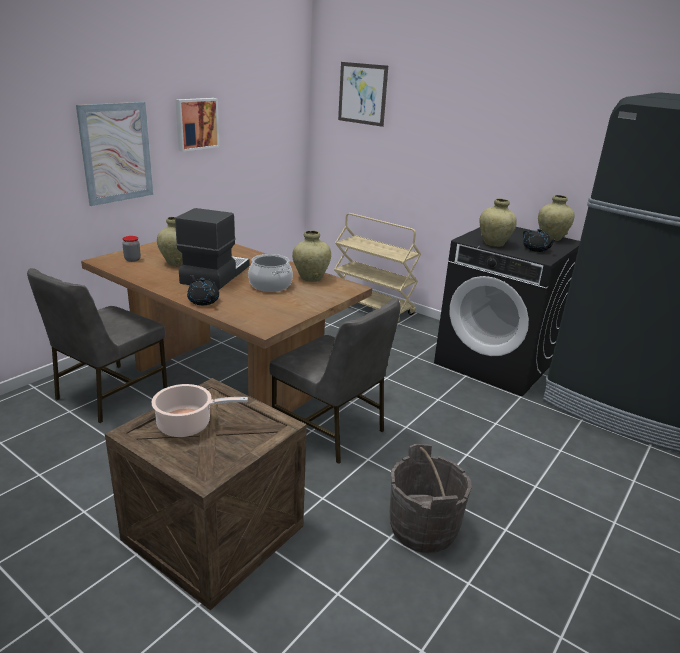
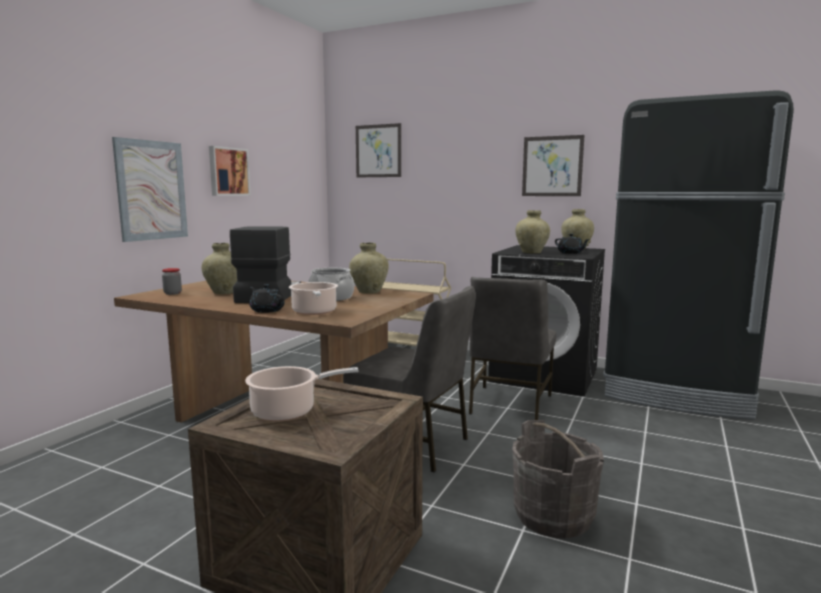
camera: 10 degrees left, 15 degrees down
grey chair [27,268,168,423] -> grey chair moved to [469,277,556,420]
none -> cooking pot [289,282,338,315]
none -> picture [522,135,584,196]

